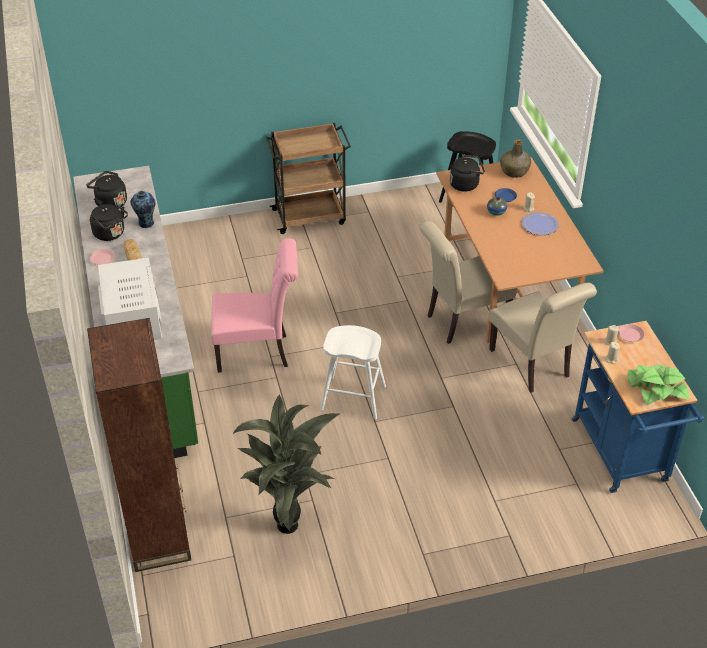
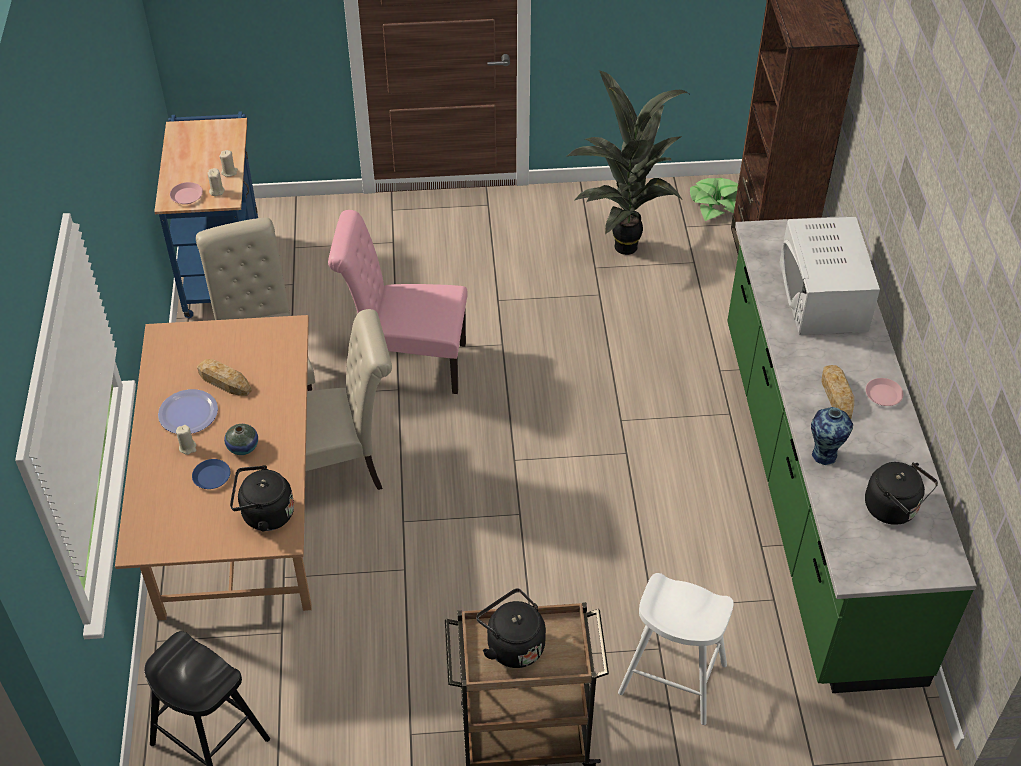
camera: 170 degrees left, 5 degrees up
black kettle [90,204,128,241] -> black kettle moved to [476,588,546,668]
pink chair [212,238,298,373] -> pink chair moved to [328,210,468,394]
white stool [320,325,386,419] -> white stool moved to [618,573,734,725]
green bottle [500,140,531,178] -> none
potted plant [627,365,689,405] -> potted plant moved to [690,178,738,221]
none -> bread [197,359,252,396]

